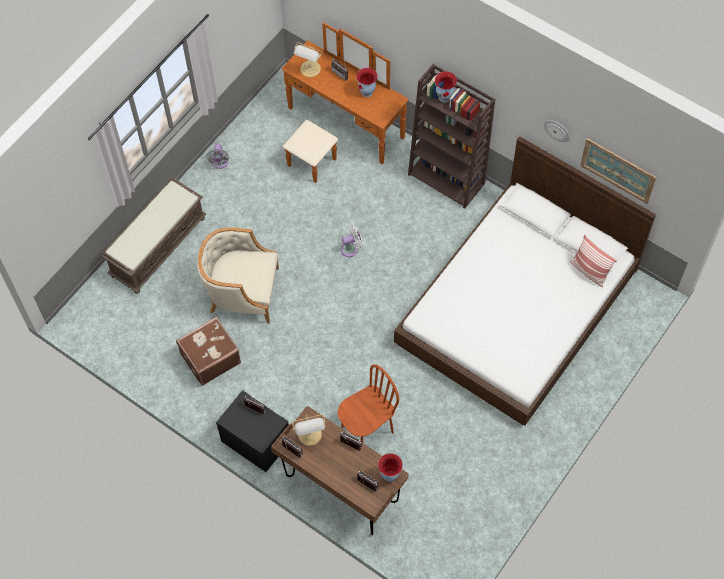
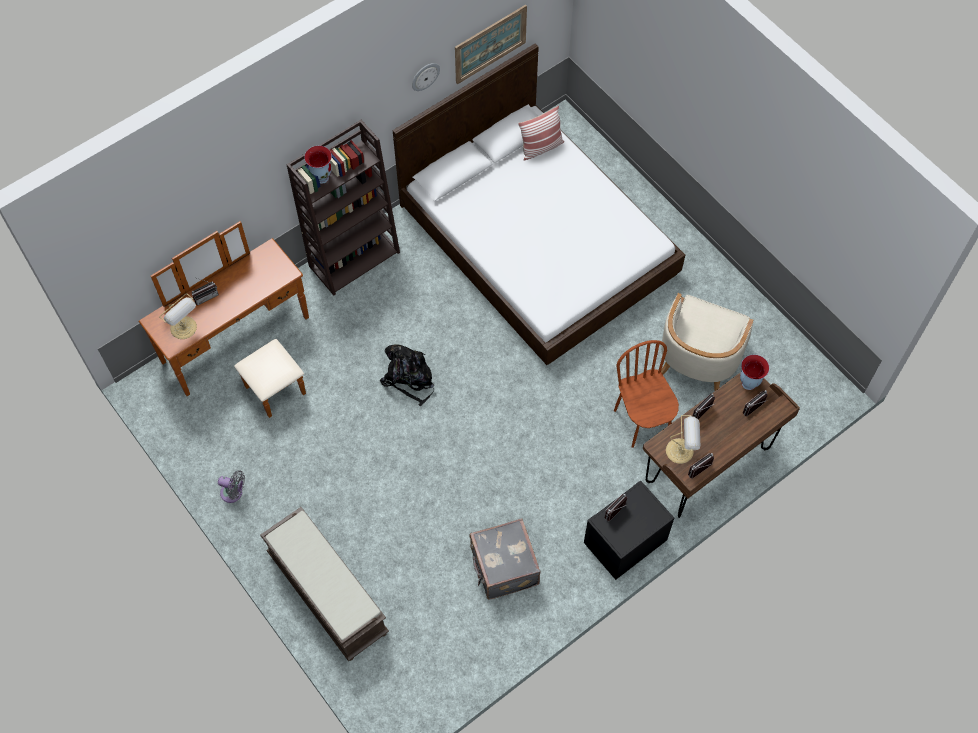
camera: 75 degrees left, 0 degrees up
brown suitcase [176,317,241,386] -> grey suitcase [470,518,541,600]
beige armchair [197,227,279,324] -> beige armchair moved to [661,293,753,391]
white fan [341,226,363,257] -> black backpack [380,345,434,406]
vase [356,68,378,97] -> none

